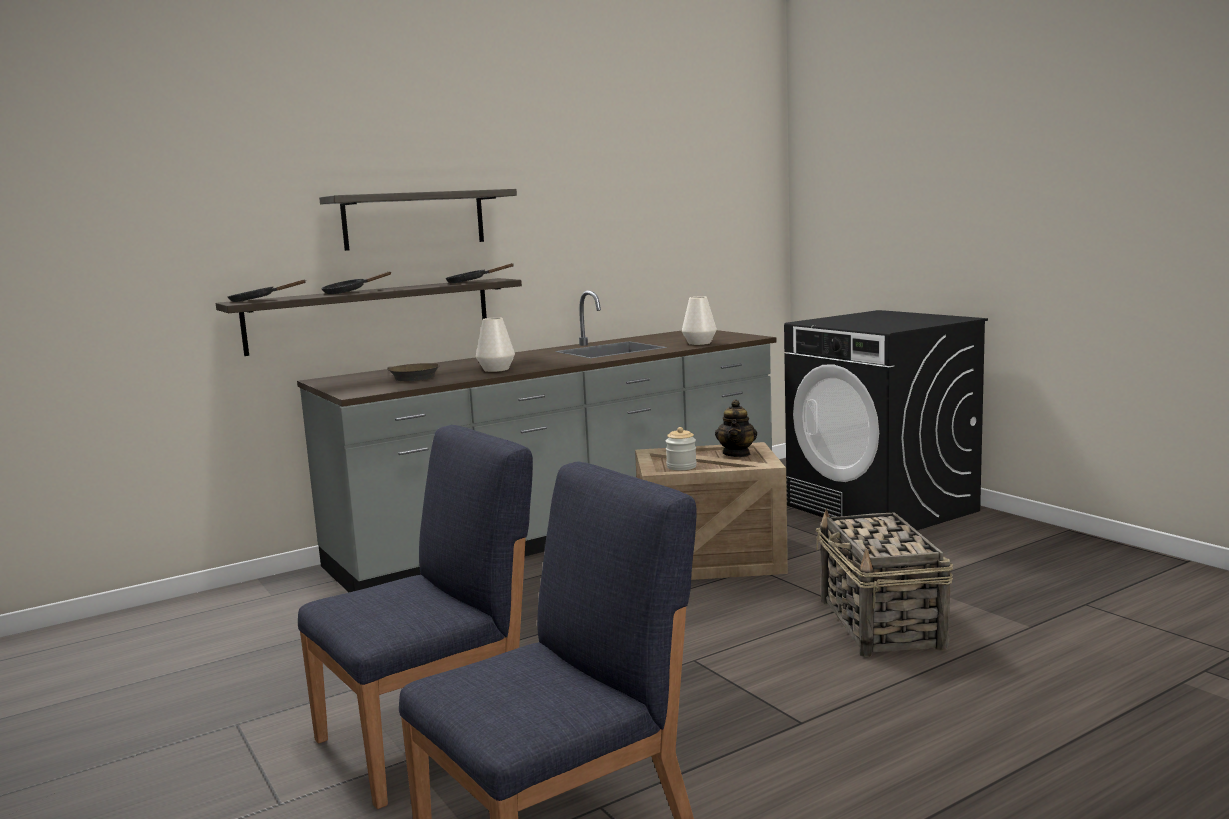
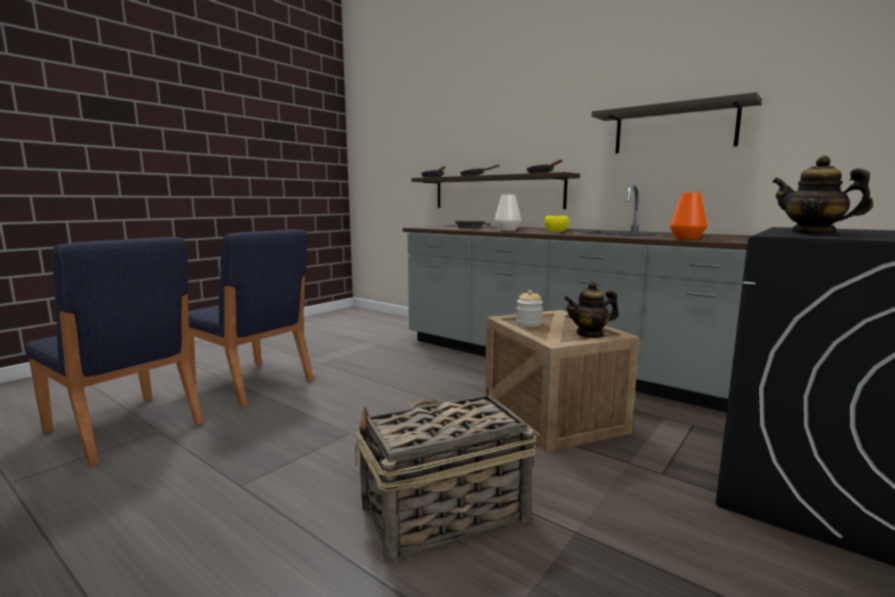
camera: 70 degrees right, 0 degrees up
shelf [319,189,517,251] -> shelf moved to [592,92,762,154]
white vase [682,296,717,345] -> orange vase [669,192,708,240]
none -> yellow bowl [545,215,569,232]
none -> teapot [772,156,873,235]

